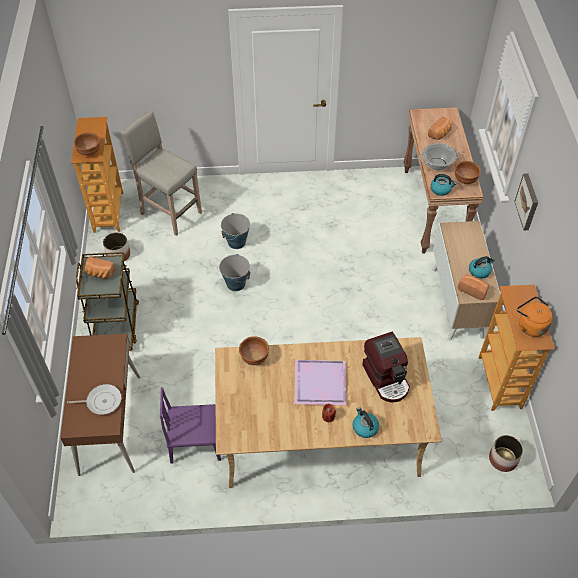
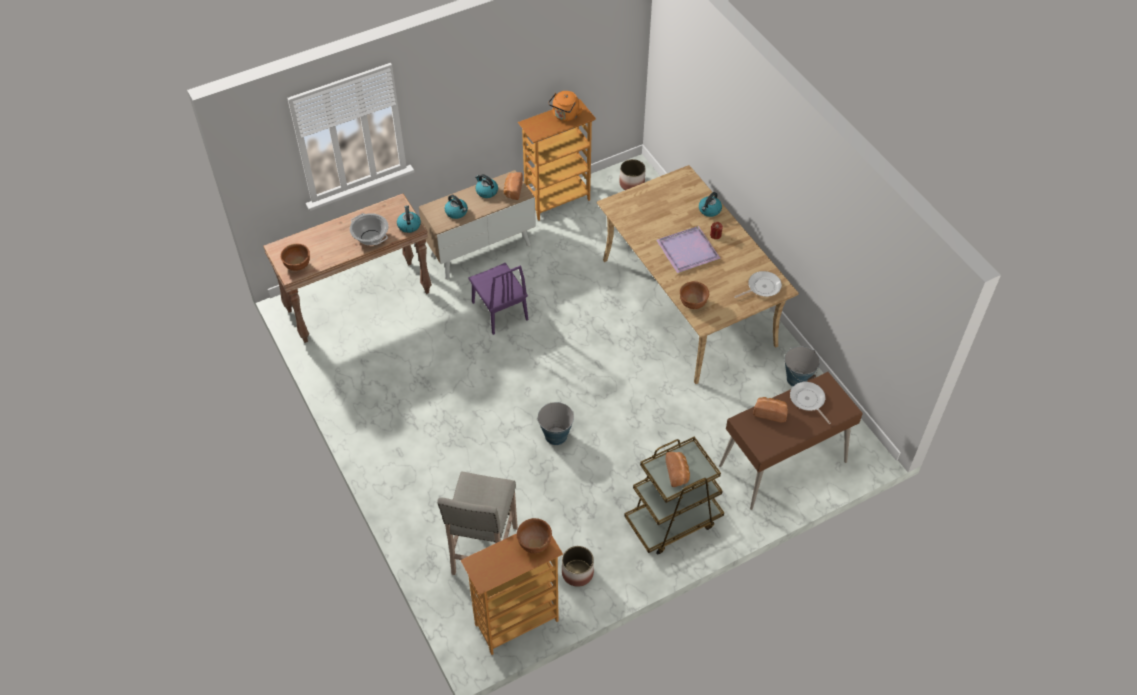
camera: 115 degrees left, 0 degrees up
purple chair [160,387,221,463] -> purple chair moved to [468,263,528,335]
bucket [221,213,250,249] -> bucket moved to [785,346,820,387]
coffee machine [362,332,410,402] -> none
bread [428,117,452,140] -> bread moved to [753,397,788,422]
brown bowl [455,161,481,184] -> brown bowl moved to [280,243,310,271]
picture [514,174,538,230] -> none
none -> kettle [445,195,468,219]
none -> frying pan [734,271,782,298]

